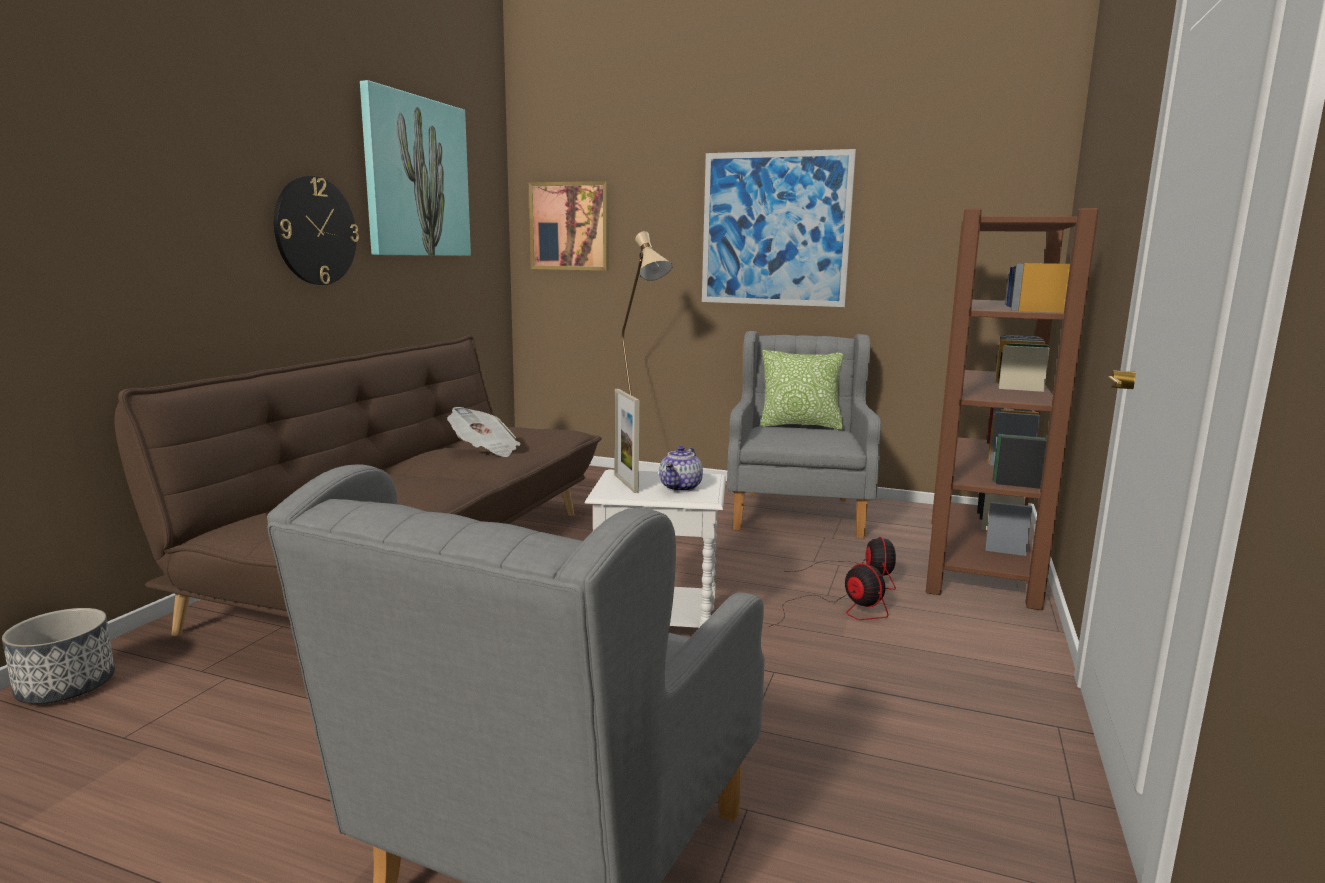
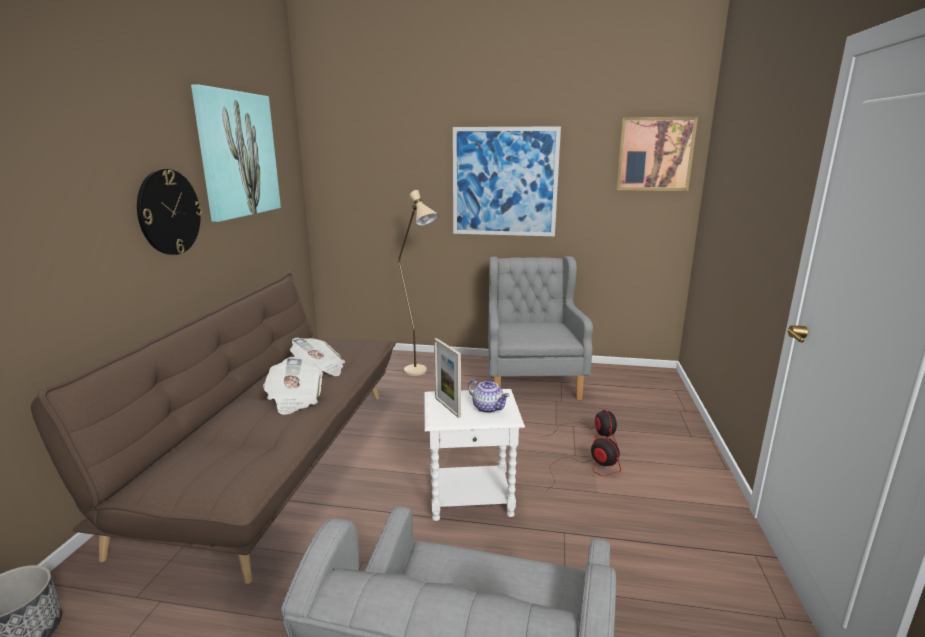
camera: 10 degrees left, 5 degrees up
picture [529,181,609,271] -> picture moved to [616,117,698,191]
teapot [659,446,703,492] -> teapot turned 60 degrees counterclockwise [468,380,510,413]
pillow [760,350,844,430] -> none
brown bookcase [926,208,1099,610] -> none
none -> newspaper [263,357,323,415]

